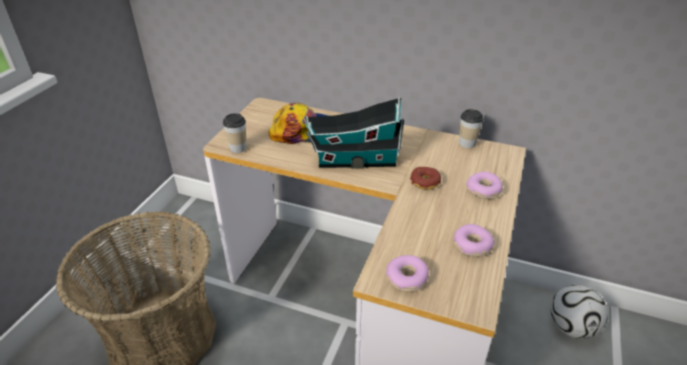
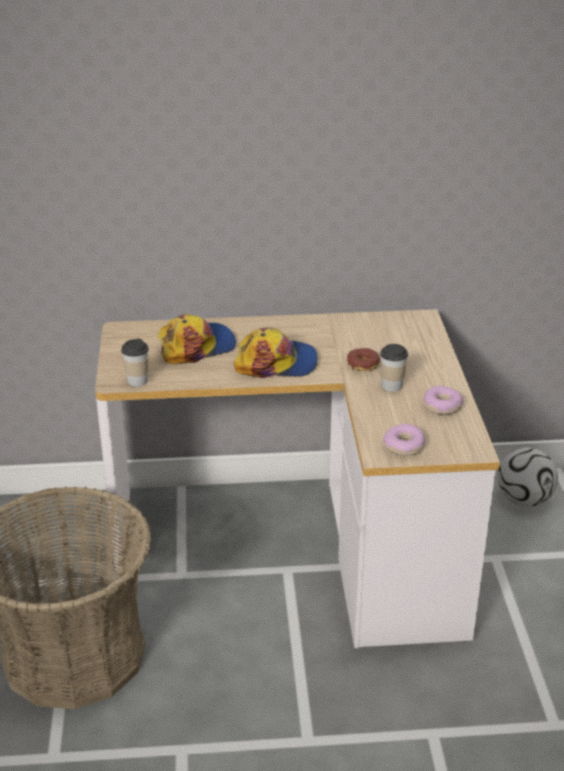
camera: 25 degrees left, 5 degrees down
toy house [305,97,404,169] -> cap [234,327,318,378]
cup [459,109,484,148] -> cup moved to [380,344,408,392]
donut [466,172,503,199] -> none

